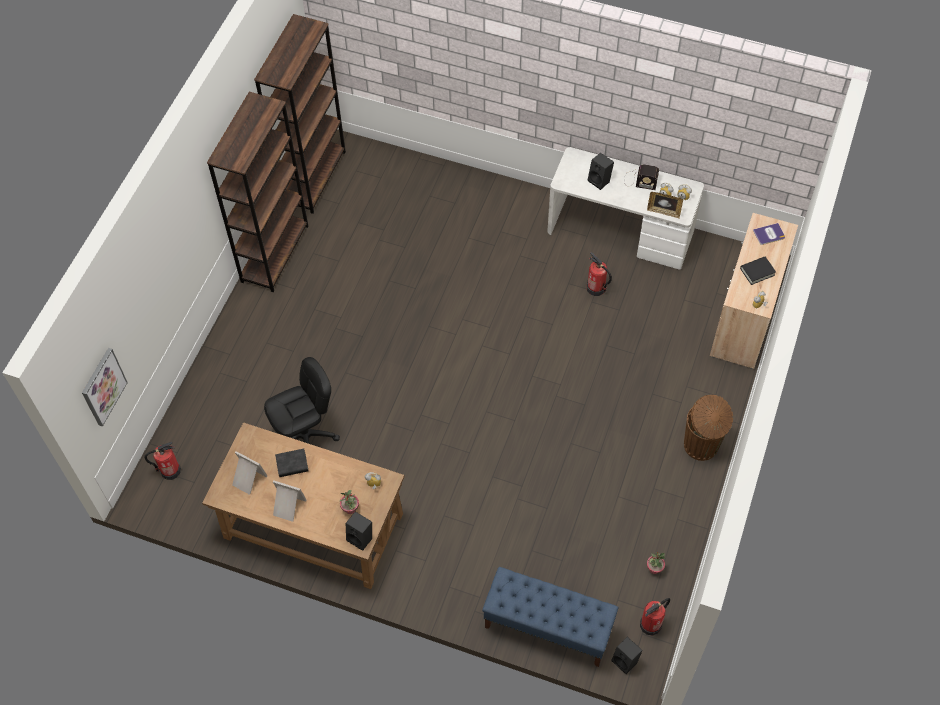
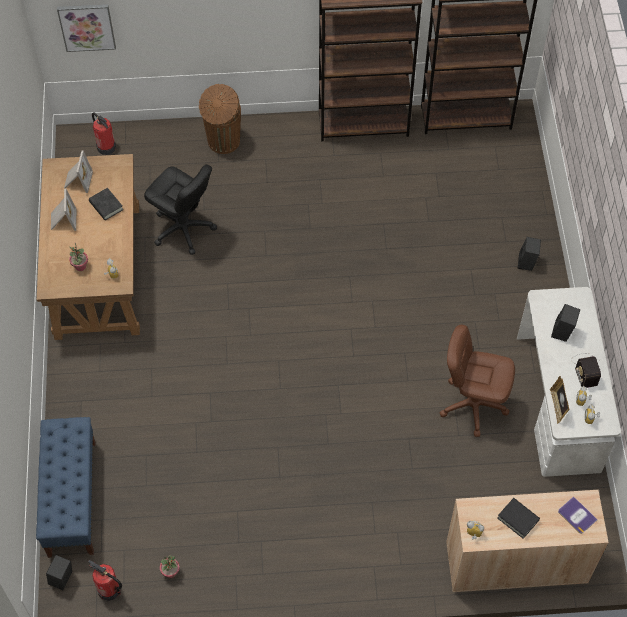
camera: 65 degrees right, 0 degrees up
black speaker [346,512,372,551] -> black speaker moved to [518,237,541,271]
fire extinguisher [587,252,612,296] -> brown office chair [440,325,515,437]
brown trash can [684,395,733,461] -> brown trash can moved to [199,84,241,154]

